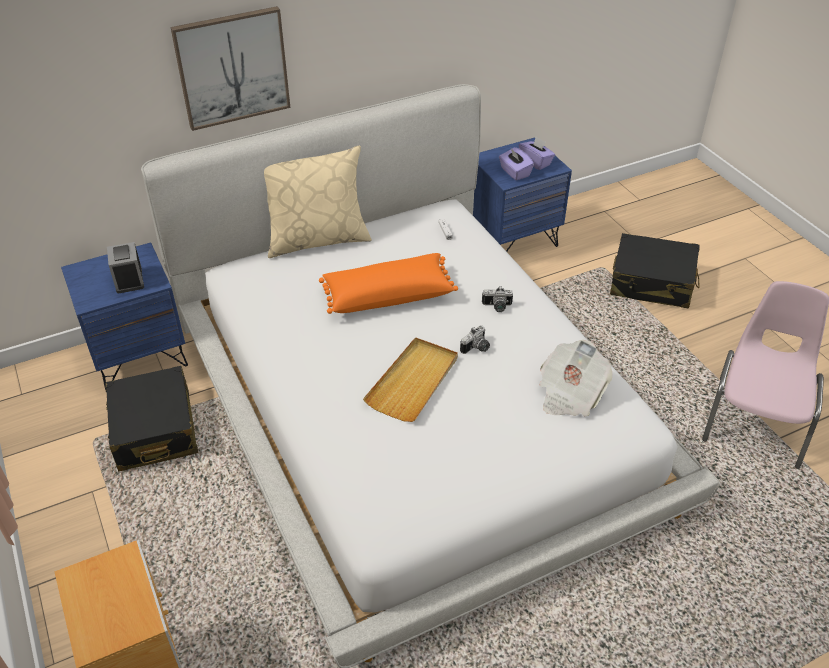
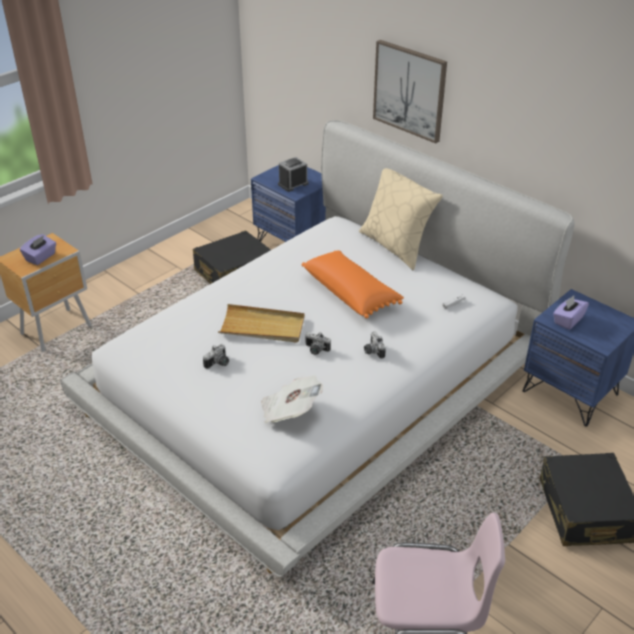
camera: 70 degrees right, 5 degrees down
purple tissue box [519,136,555,170] -> purple tissue box moved to [20,234,56,265]
none -> camera [203,344,229,369]

